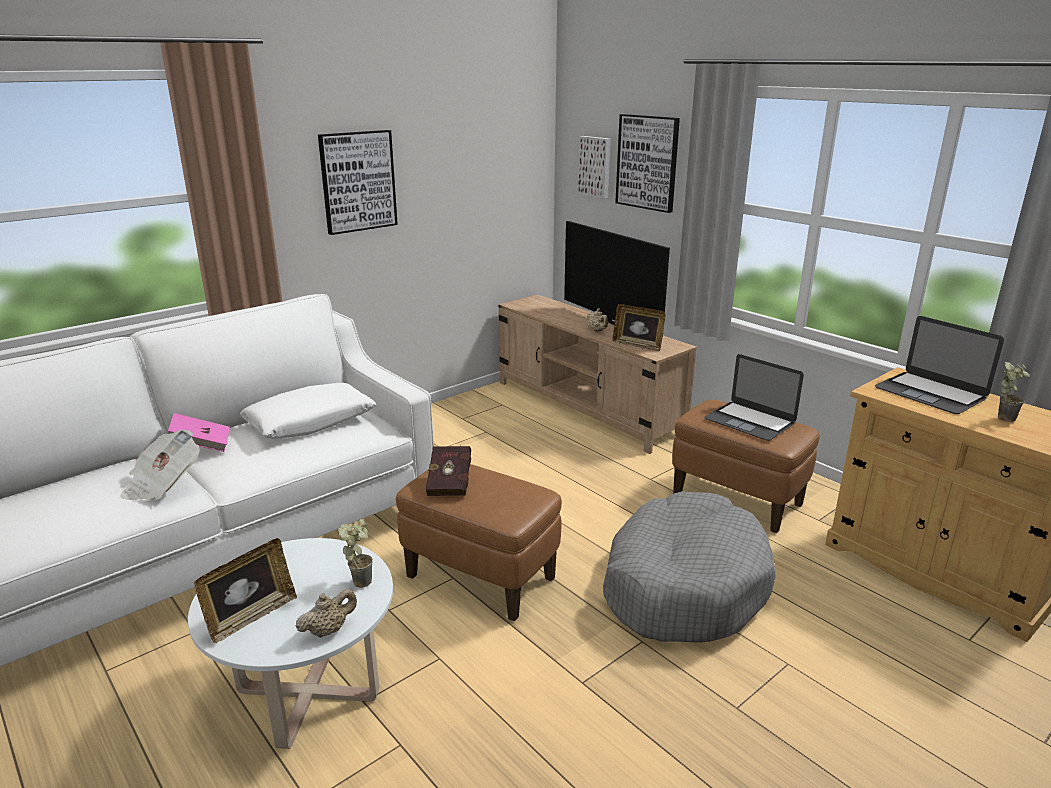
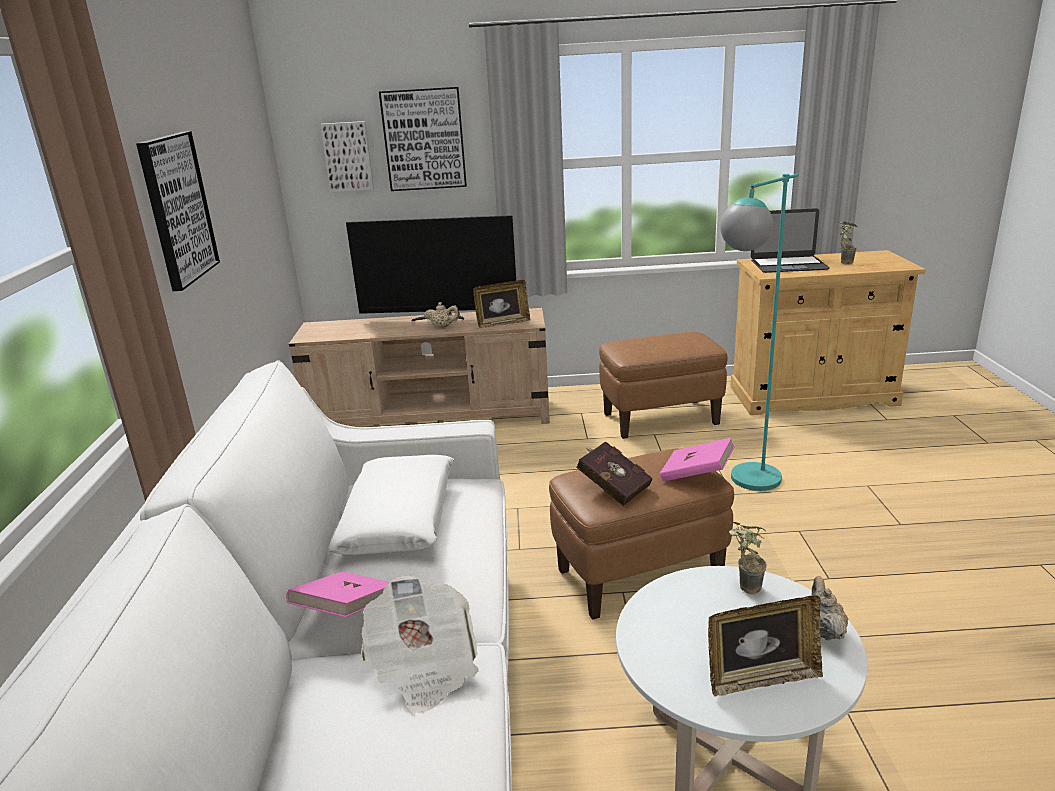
camera: 50 degrees left, 0 degrees up
picture frame [194,538,297,643] -> picture frame turned 90 degrees clockwise [708,595,823,696]
grey dog bed [603,491,776,643] -> turquoise floor lamp [720,174,799,491]
laptop [705,354,804,441] -> none
none -> pink book [660,438,735,481]

